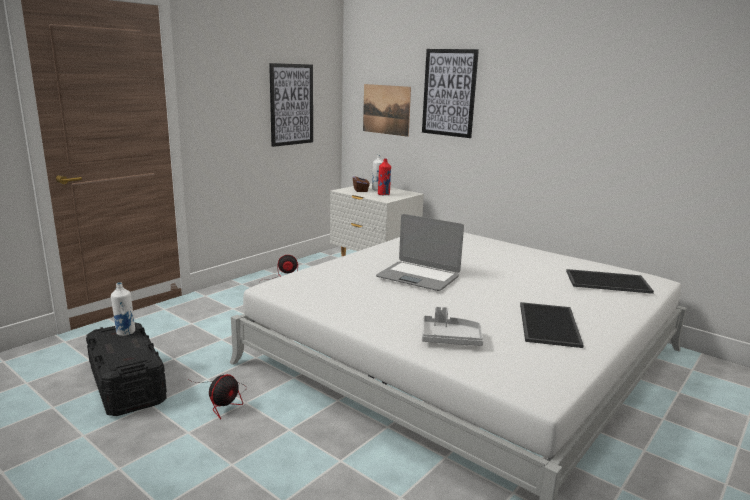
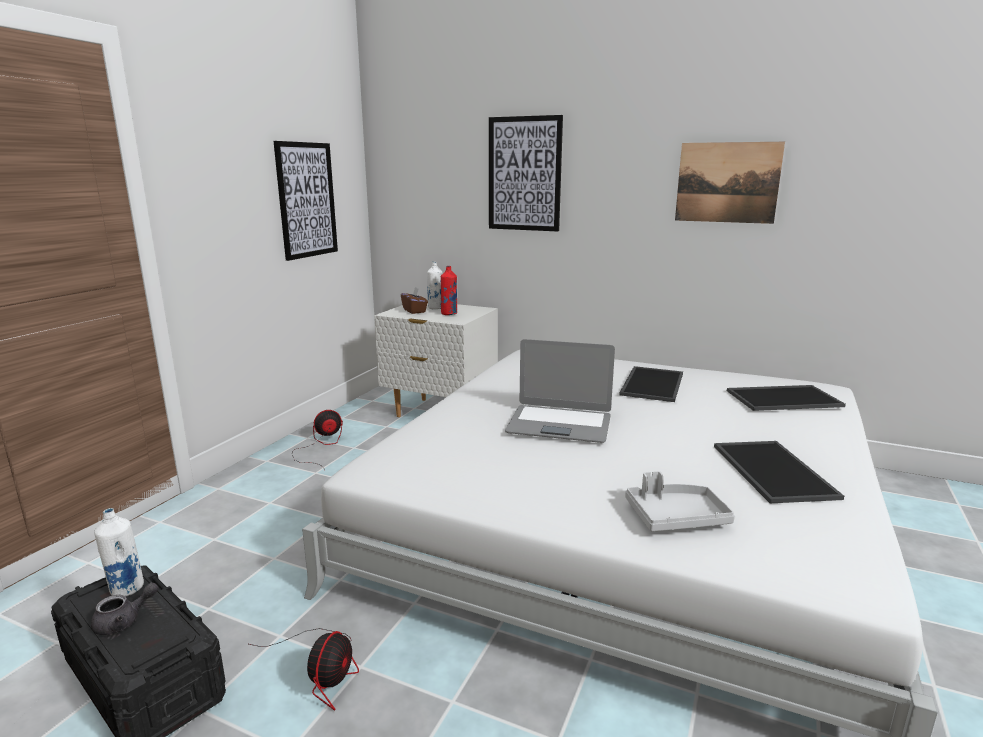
camera: 15 degrees left, 0 degrees up
picture [363,84,411,137] -> picture moved to [675,142,785,224]
none -> grey teapot [91,583,159,635]
none -> tray [619,366,683,402]

